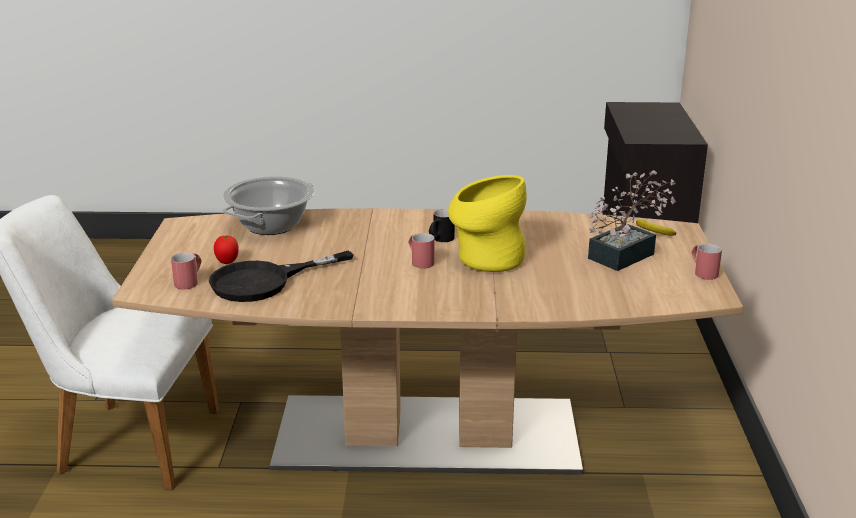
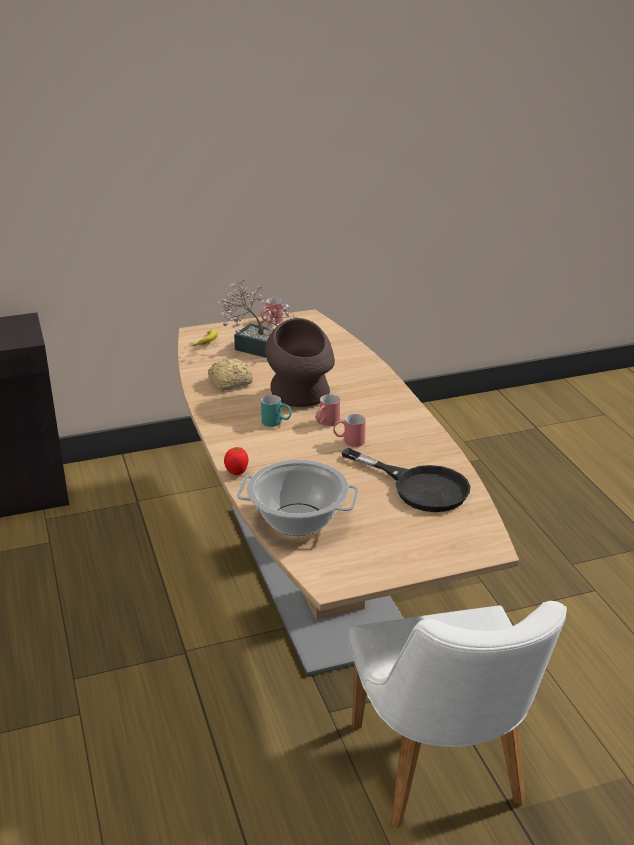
camera: 110 degrees left, 5 degrees up
red mug [171,252,201,289] -> red mug moved to [333,414,366,447]
tomato [214,235,239,264] -> tomato moved to [224,447,249,475]
black mug [429,209,455,242] -> turquoise mug [261,395,292,427]
yellow vase [448,175,527,272] -> brown vase [265,318,335,407]
none -> bread [208,358,253,390]

